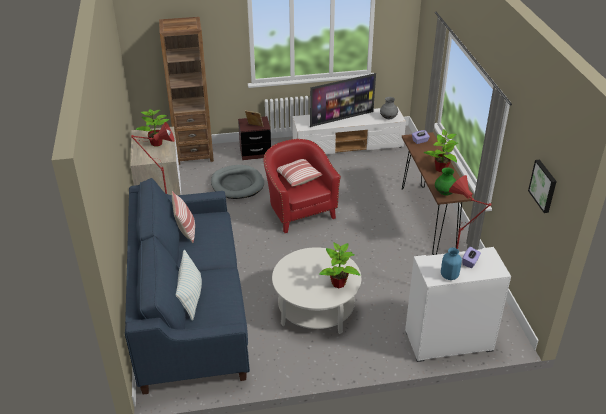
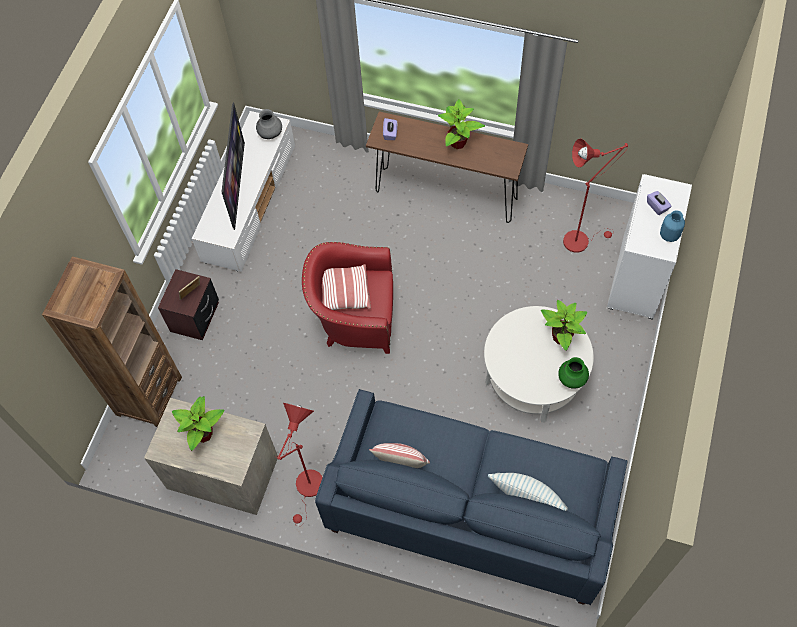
camera: 60 degrees left, 25 degrees up
grey dog bed [211,165,264,199] -> none
green vase [435,167,456,196] -> green vase moved to [558,357,589,389]
picture [528,160,557,213] -> none

